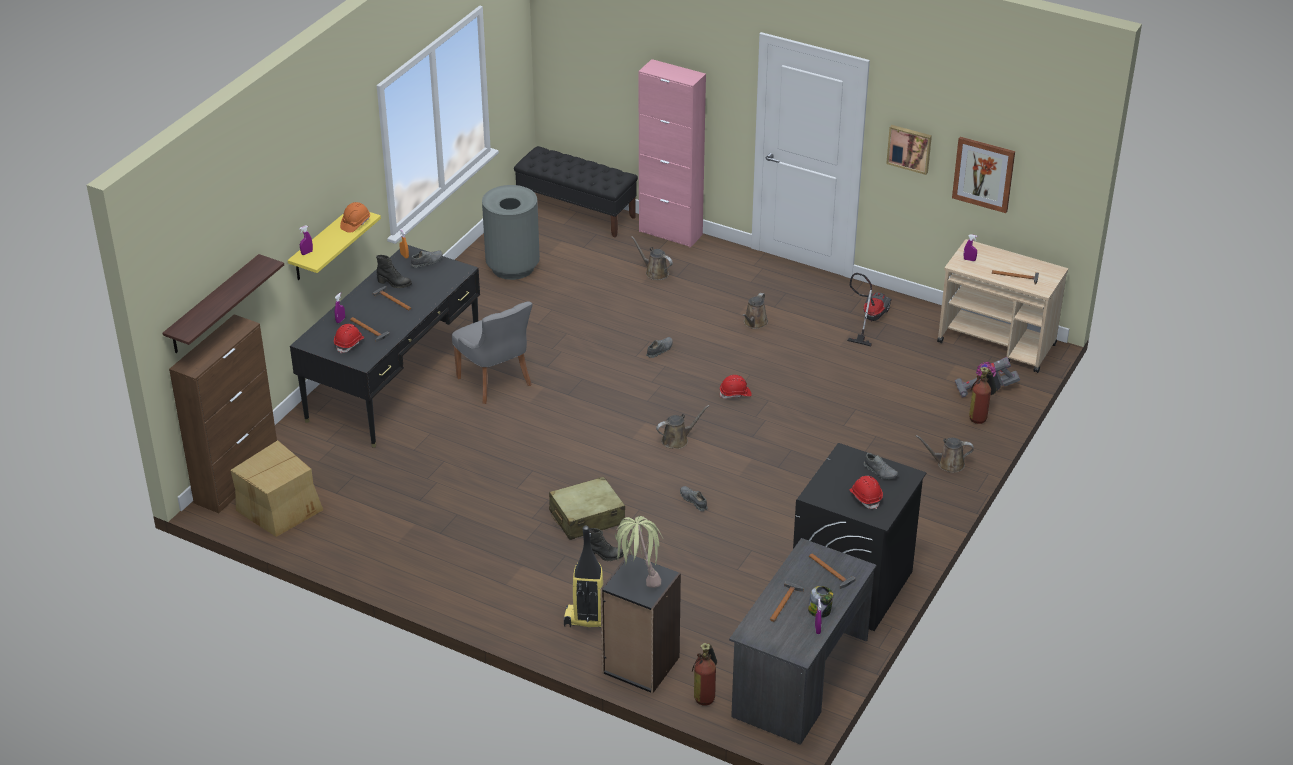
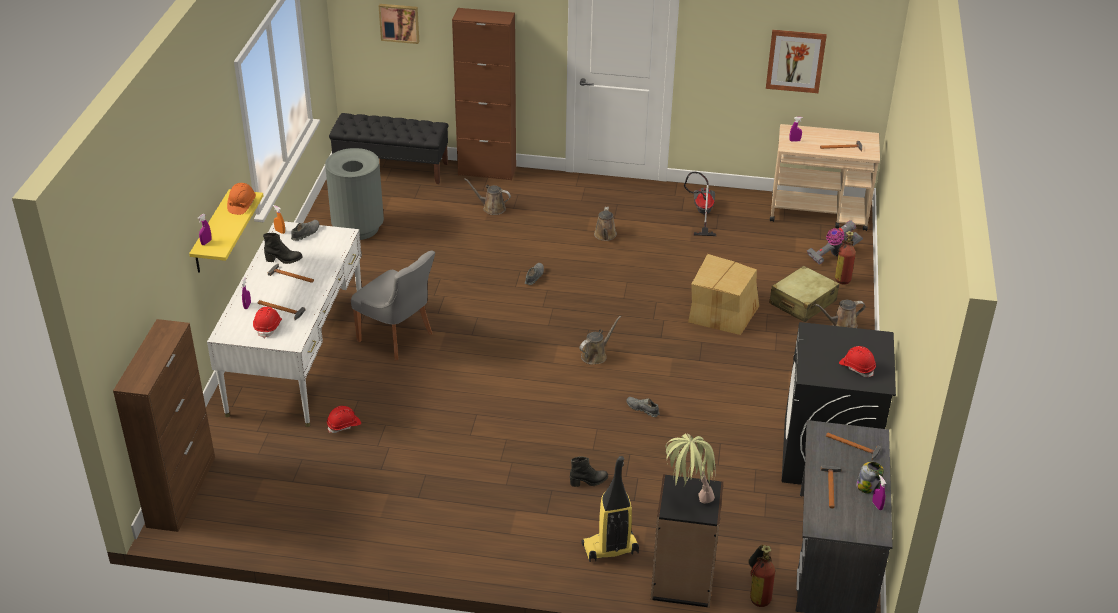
camera: 20 degrees left, 0 degrees up
shelf [163,254,284,353] -> none
cardboard box [231,440,323,537] -> cardboard box moved to [688,254,759,335]
black desk [290,245,480,448] -> white desk [207,221,362,427]
beige suitcase [549,476,625,540] -> beige suitcase moved to [769,265,839,322]
pink cabinet [639,59,706,248] -> brown cabinet [452,8,516,181]
red hard hat [720,375,752,399] -> red hard hat moved to [327,406,361,433]
grey shoe [864,453,898,479] -> none
picture [886,125,932,175] -> picture moved to [379,4,419,44]

